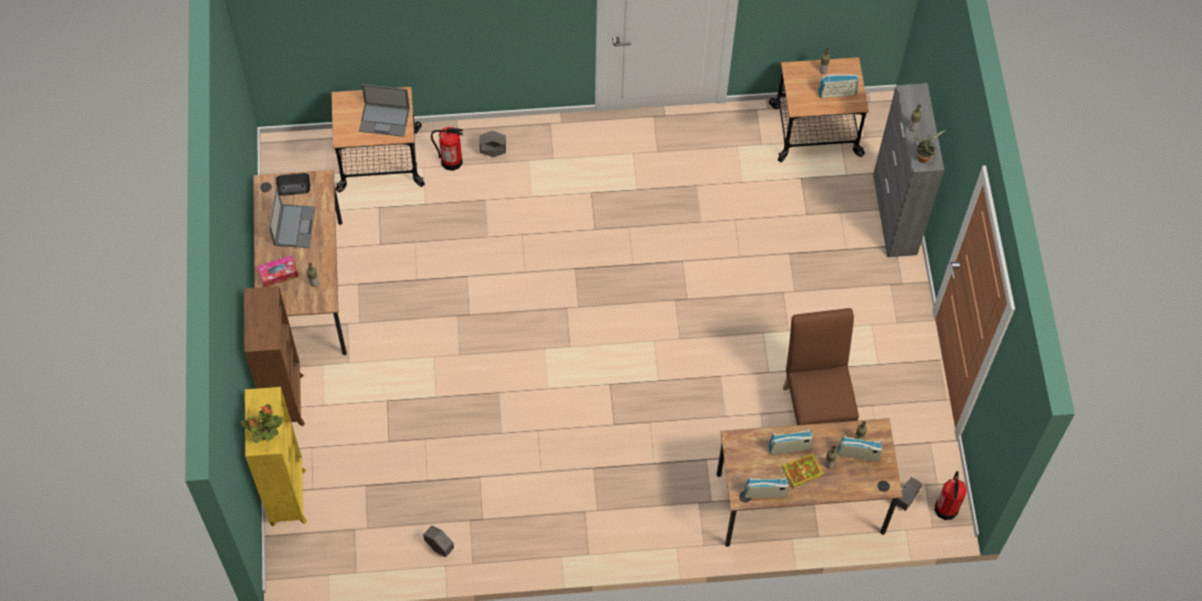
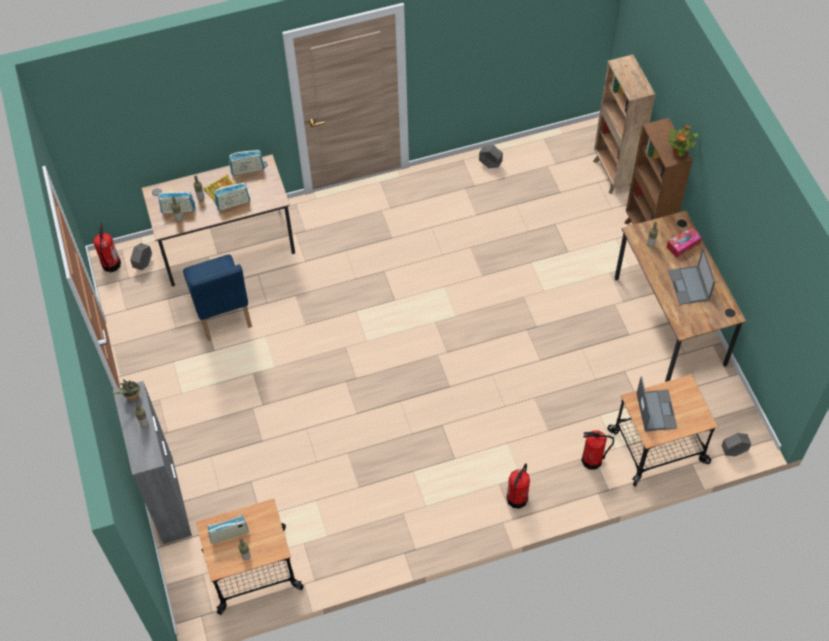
camera: 170 degrees right, 5 degrees down
potted plant [241,404,283,443] -> potted plant moved to [667,125,699,157]
yellow bookcase [245,387,307,526] -> brown bookcase [593,55,655,194]
radio [276,173,310,196] -> none
laptop [359,84,410,137] -> laptop turned 90 degrees clockwise [637,376,677,432]
grey planter [479,131,506,157] -> grey planter moved to [722,433,751,456]
brown chair [783,308,859,425] -> blue chair [183,255,252,341]
none -> fire extinguisher [506,464,530,509]

